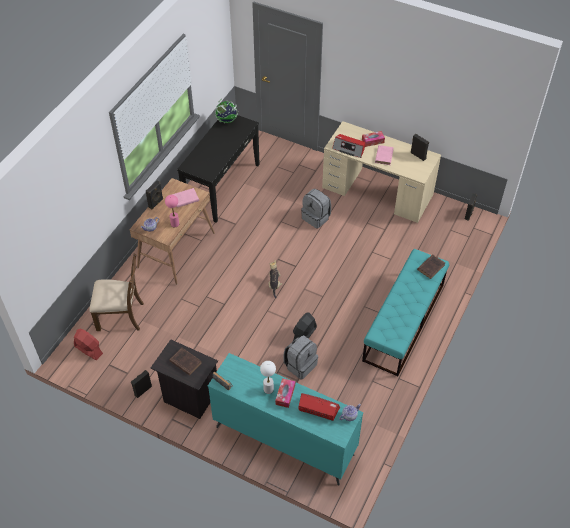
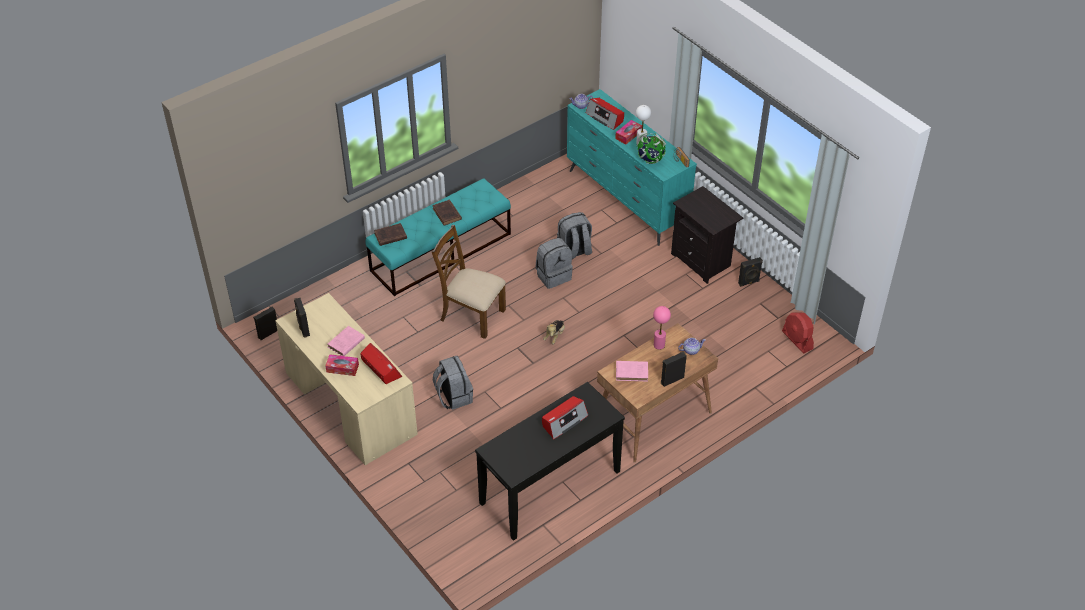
camera: 155 degrees left, 5 degrees down
brown chair [89,254,144,331] -> brown chair moved to [431,225,506,339]
brown book [169,347,202,376] -> brown book moved to [432,200,462,226]
globe [215,99,238,123] -> globe moved to [636,133,666,164]
black fan [293,313,317,341] -> grey backpack [536,238,573,289]
none -> radio [542,396,588,439]

